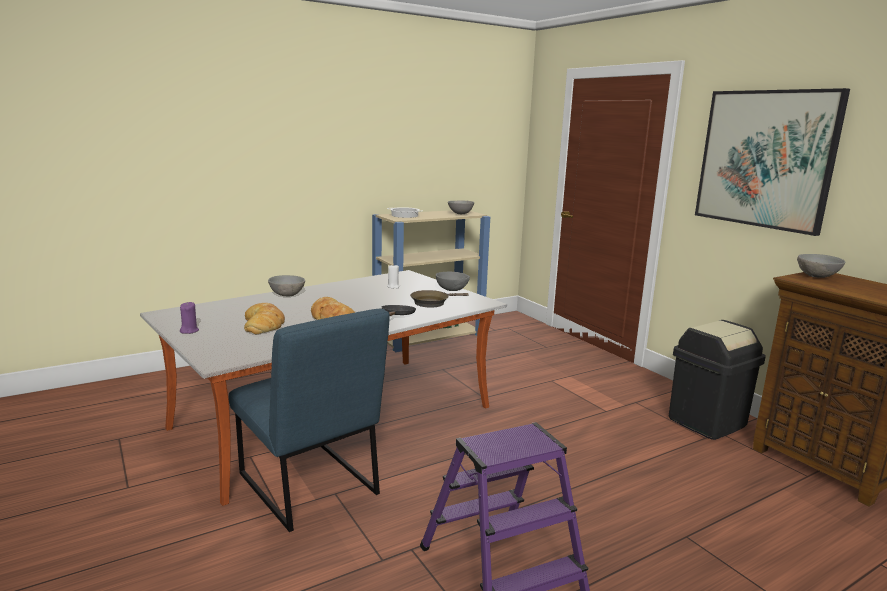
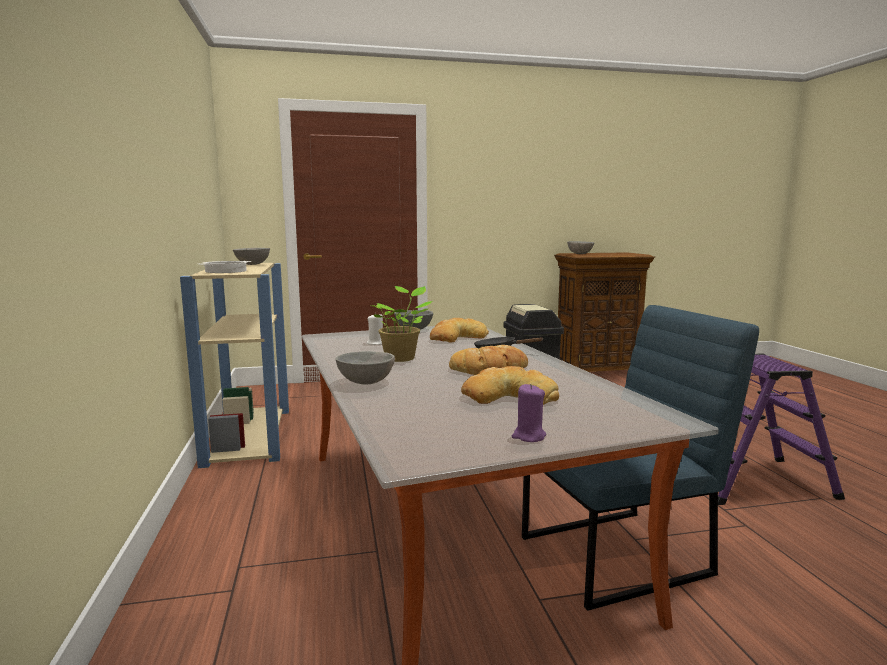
camera: 70 degrees left, 5 degrees down
brown frying pan [410,290,469,308] -> bread [430,318,489,343]
picture [695,88,850,236] -> none
none -> potted plant [371,286,433,362]

